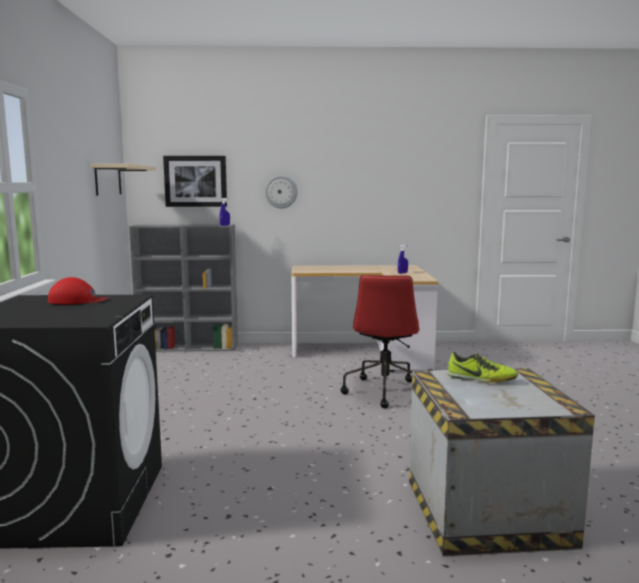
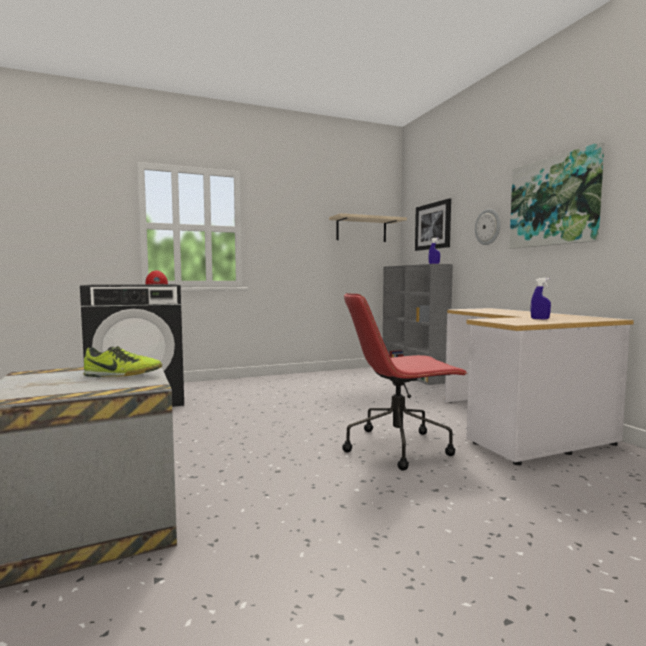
camera: 70 degrees right, 5 degrees down
shoe [448,352,518,382] -> shoe turned 90 degrees counterclockwise [83,346,162,377]
none -> picture [509,142,604,249]

